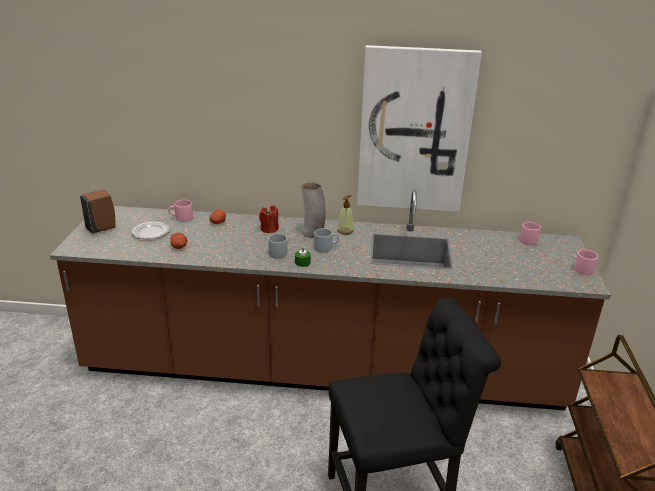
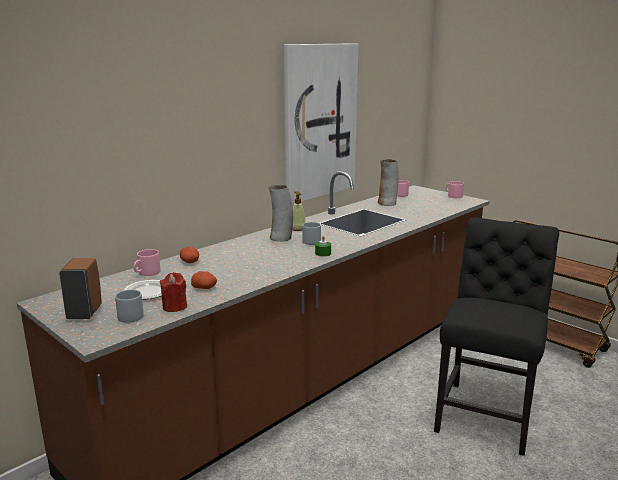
camera: 50 degrees left, 10 degrees down
red candle [259,205,279,233] -> red candle moved to [160,272,187,312]
grey mug [268,234,287,259] -> grey mug moved to [115,290,144,323]
none -> vase [378,159,398,206]

